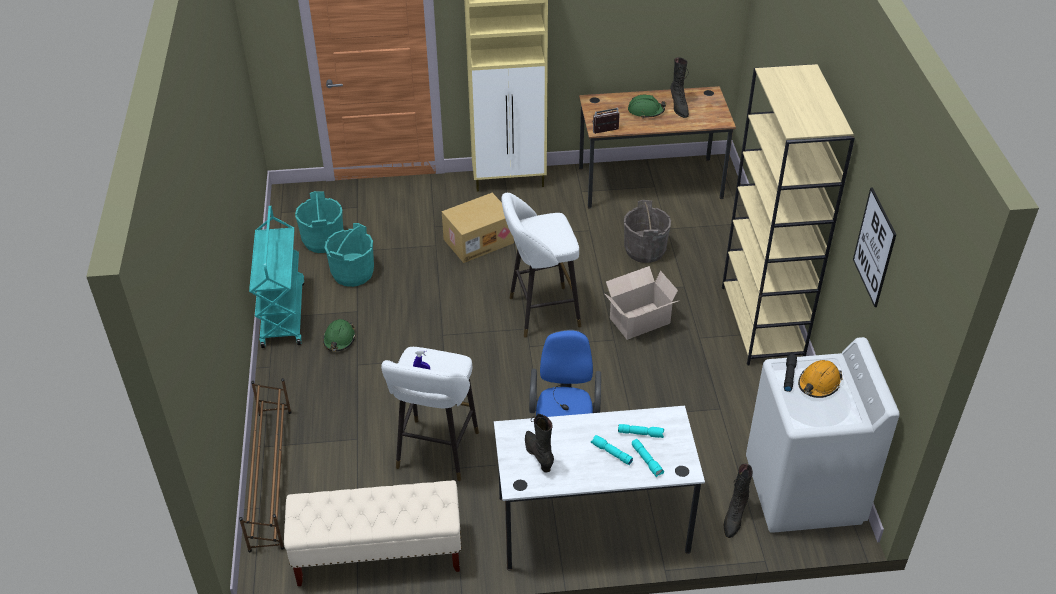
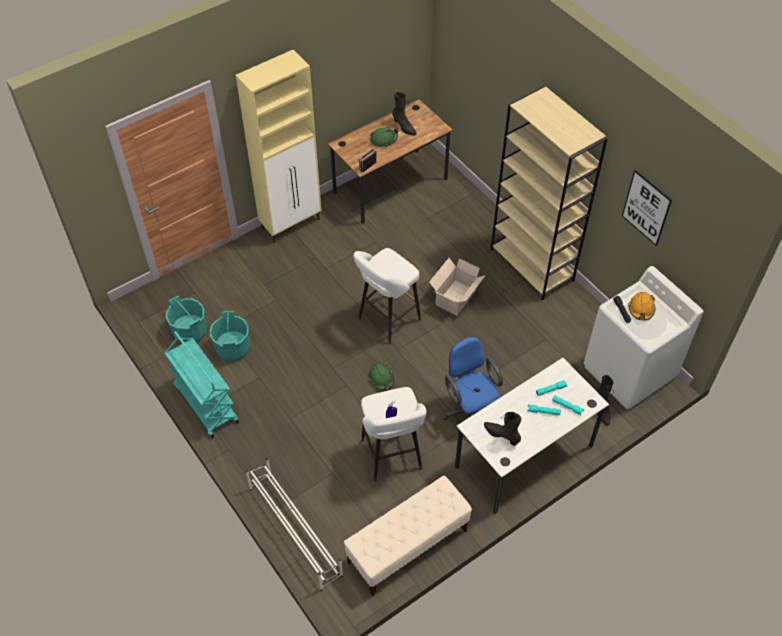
camera: 30 degrees left, 10 degrees up
brown shoe rack [239,378,292,553] -> white shoe rack [246,458,343,591]
green hard hat [323,319,356,351] -> green hard hat moved to [369,363,394,390]
cardboard box [442,193,514,263] -> none
grey bucket [624,200,671,263] -> none

